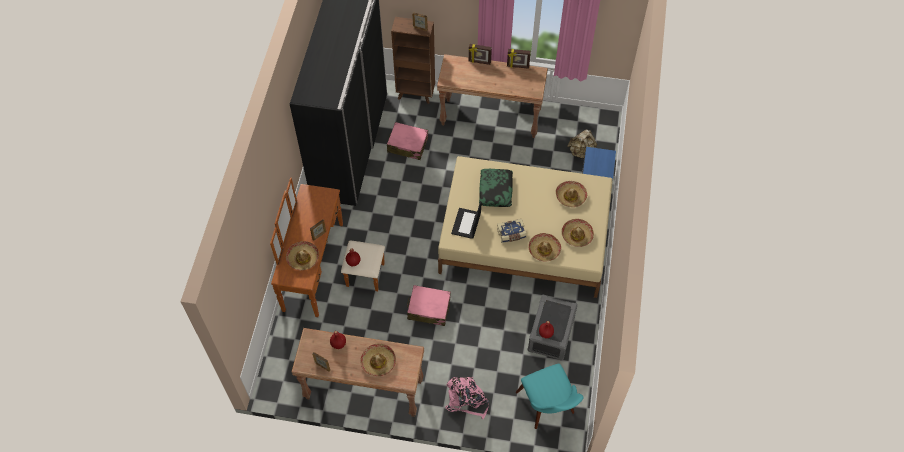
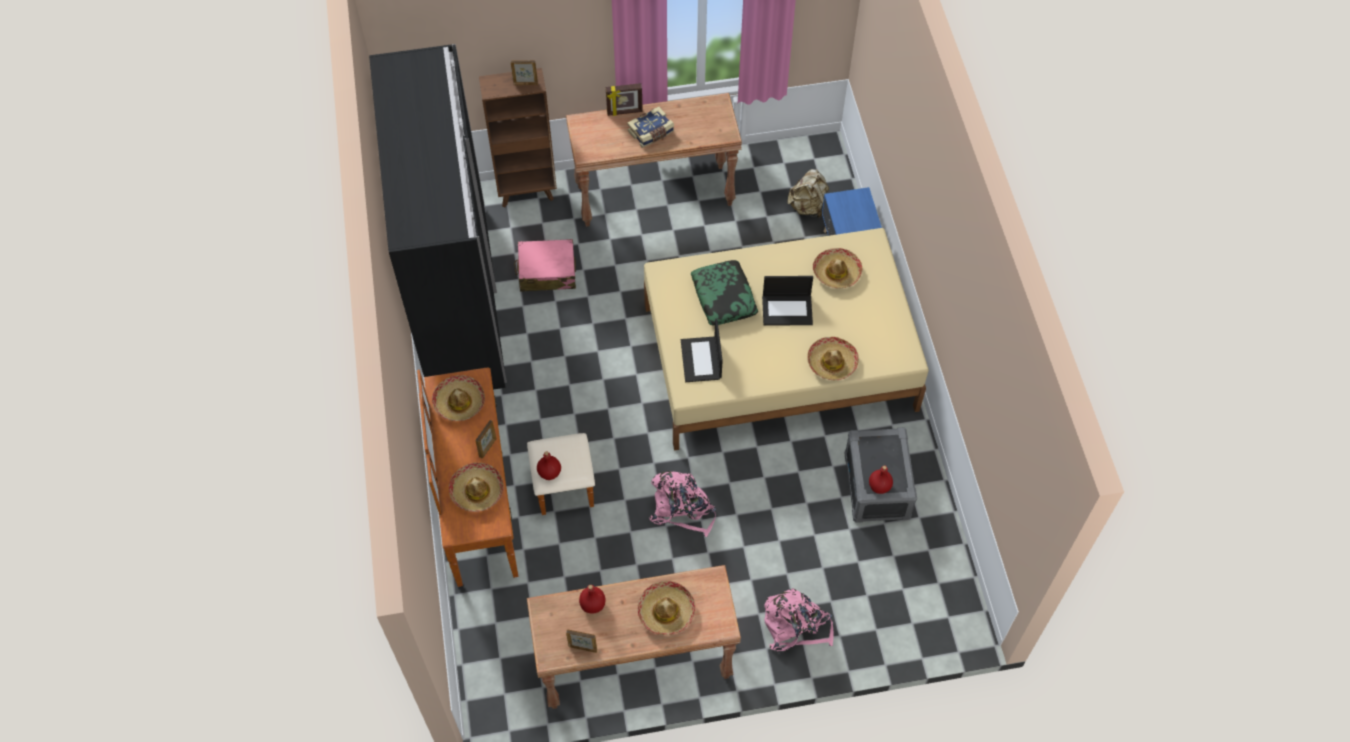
camera: 20 degrees left, 0 degrees up
pink suitcase [407,285,451,326] -> pink backpack [649,471,716,537]
book [497,219,527,243] -> book moved to [627,106,674,148]
picture frame [507,49,531,69] -> none
turquoise chair [516,364,584,429] -> none
hat [562,219,594,247] -> hat moved to [432,375,485,421]
none -> laptop [762,276,813,325]

